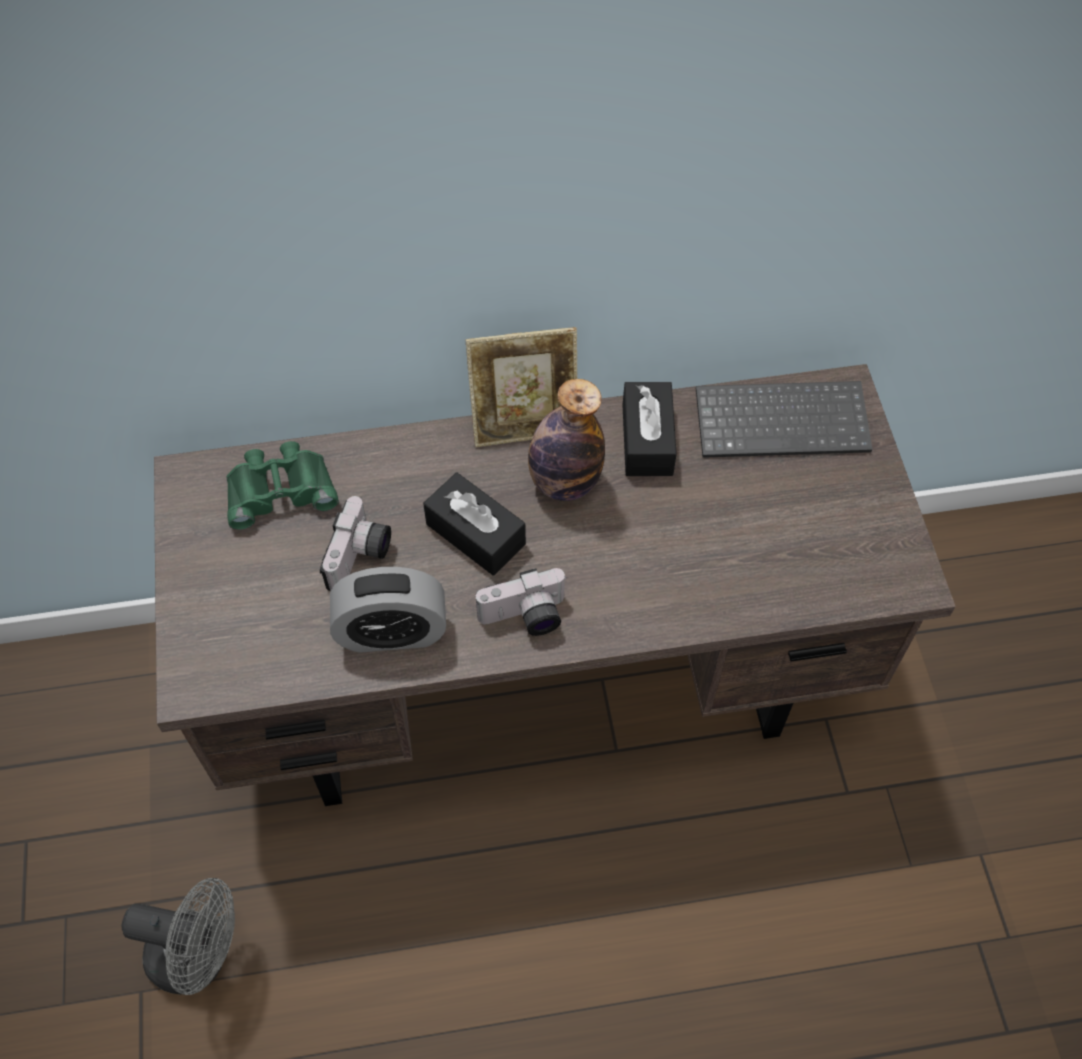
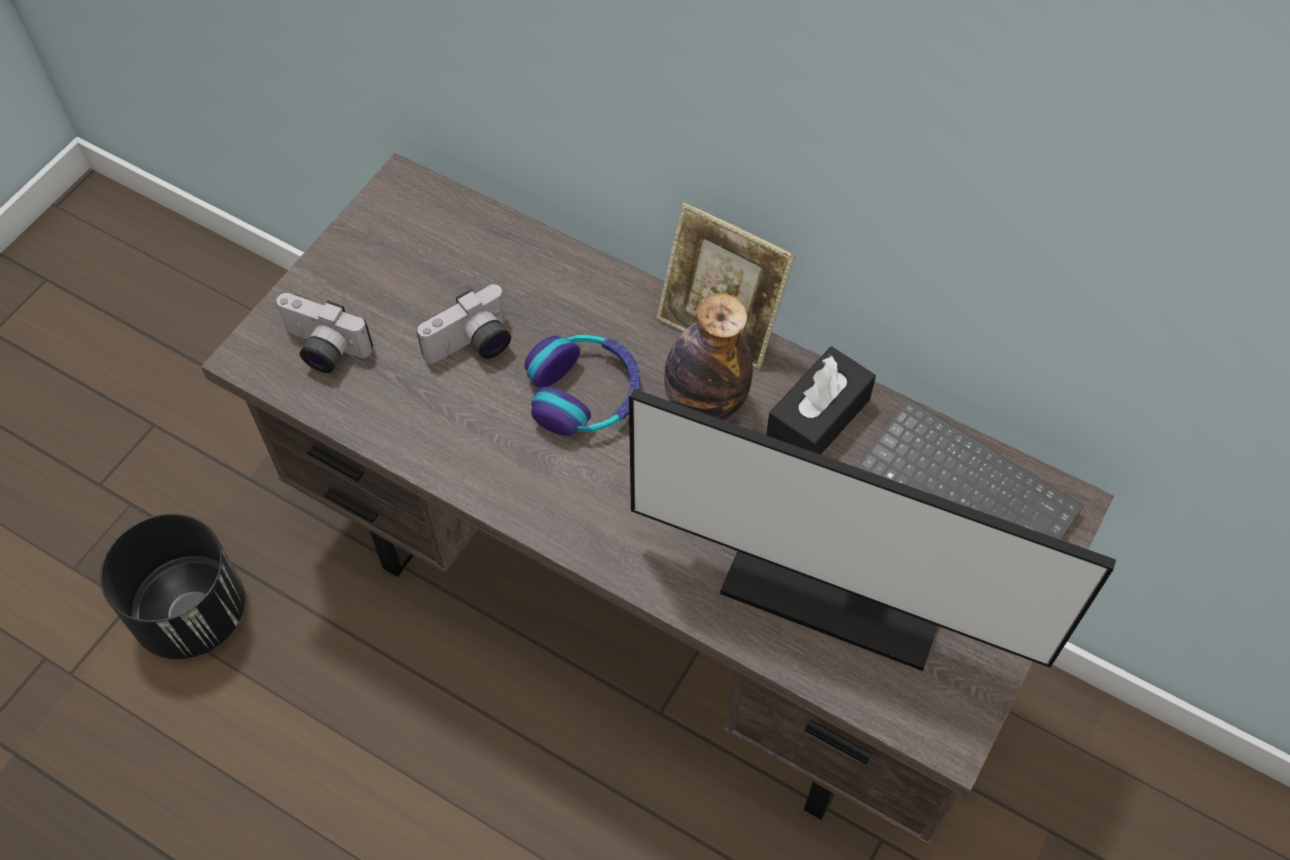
camera: 40 degrees right, 0 degrees up
grey fan [122,878,235,995] -> black planter [100,513,245,659]
green binoculars [227,441,339,530] -> none
alarm clock [330,567,446,653] -> none
black tissue box [423,473,526,575] -> headphones [525,335,641,436]
camera [476,568,567,636] -> camera moved to [275,293,373,373]
none -> monitor [629,388,1116,671]

